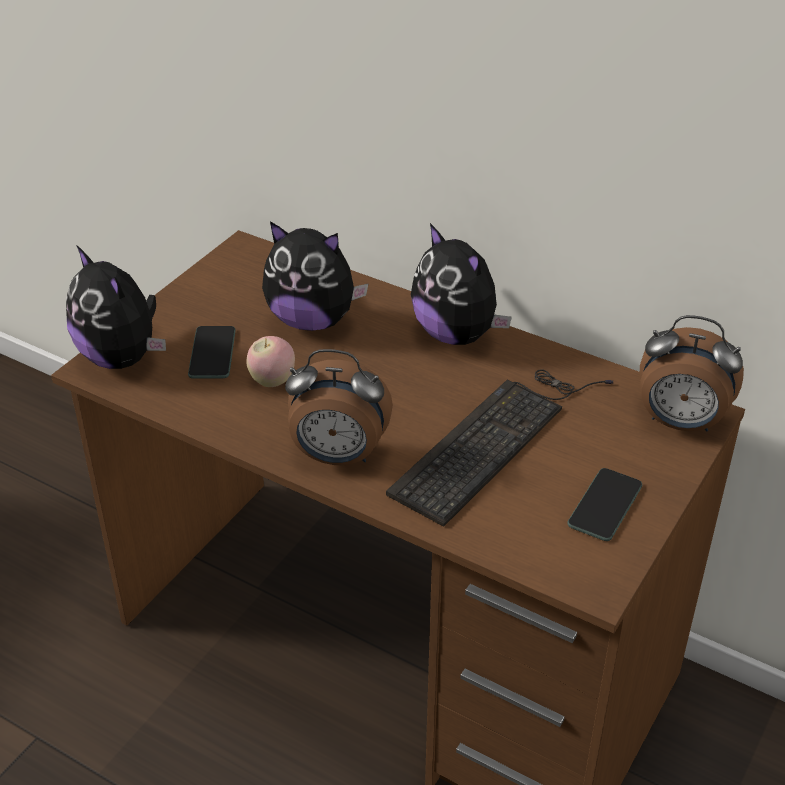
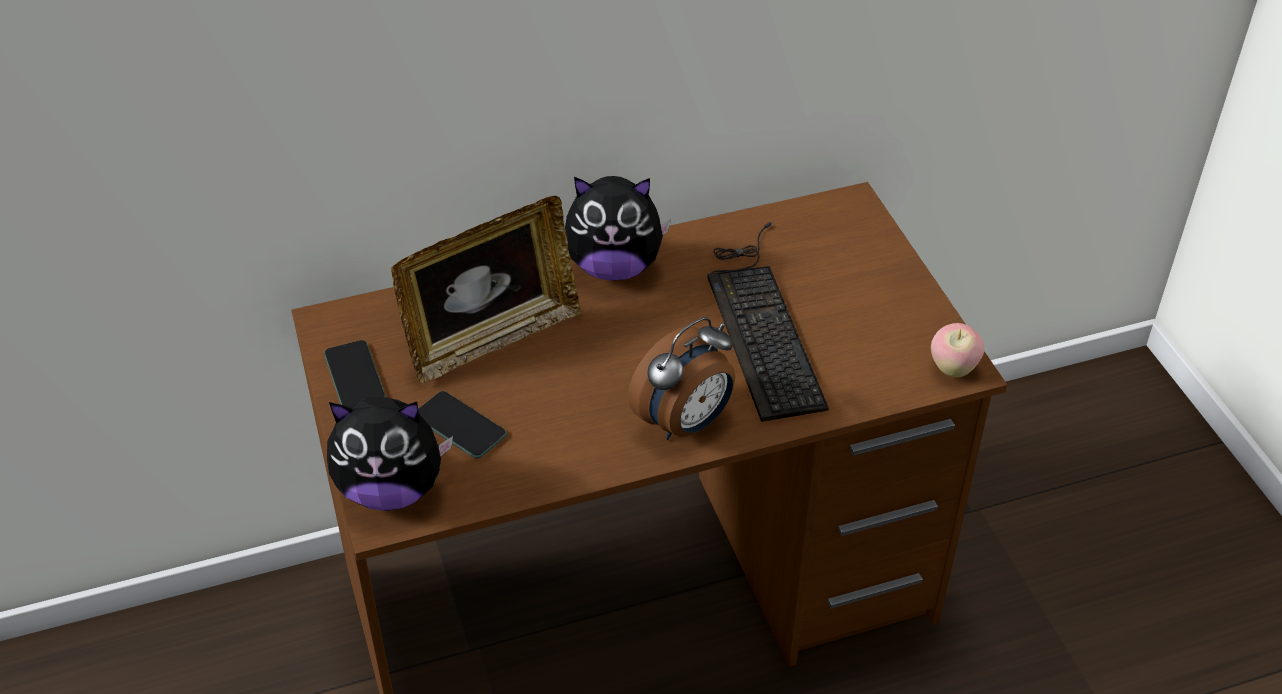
camera: 50 degrees left, 5 degrees up
apple [246,336,295,387] -> apple moved to [931,323,984,377]
plush toy [262,221,369,331] -> picture frame [391,196,582,383]
phone [567,468,642,541] -> phone moved to [324,340,386,407]
alarm clock [640,315,744,432] -> none

